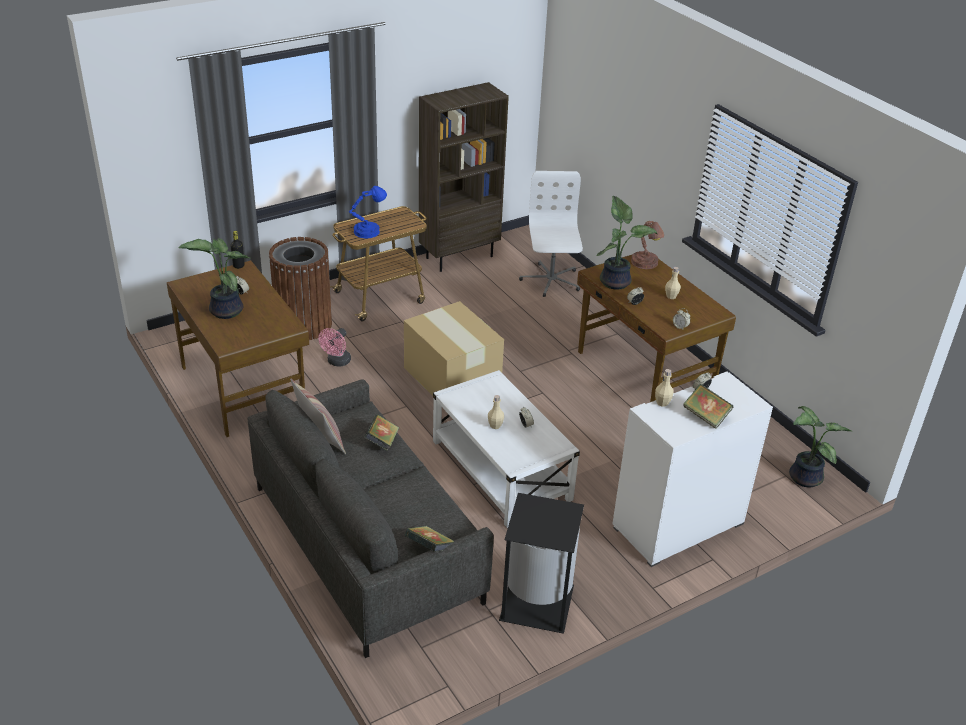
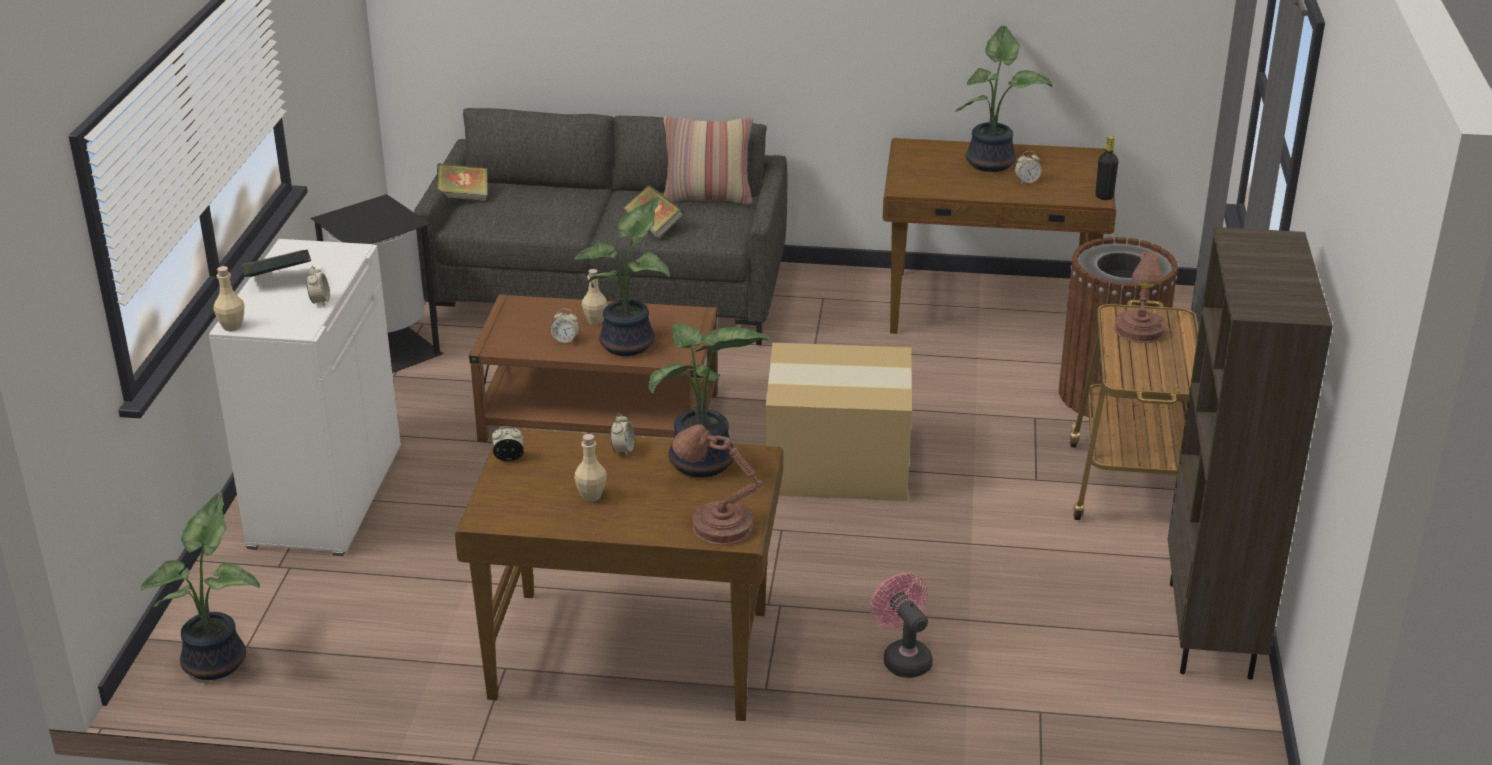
camera: 130 degrees right, 5 degrees down
pink fan [318,328,351,367] -> pink fan moved to [870,573,933,678]
blue table lamp [349,186,387,239] -> brown table lamp [1114,251,1166,343]
white coffee table [433,370,580,528] -> brown coffee table [469,294,718,442]
white office chair [519,171,583,297] -> none
beige bottle [655,369,674,407] -> beige bottle moved to [214,266,244,331]
none -> potted plant [575,197,670,356]

